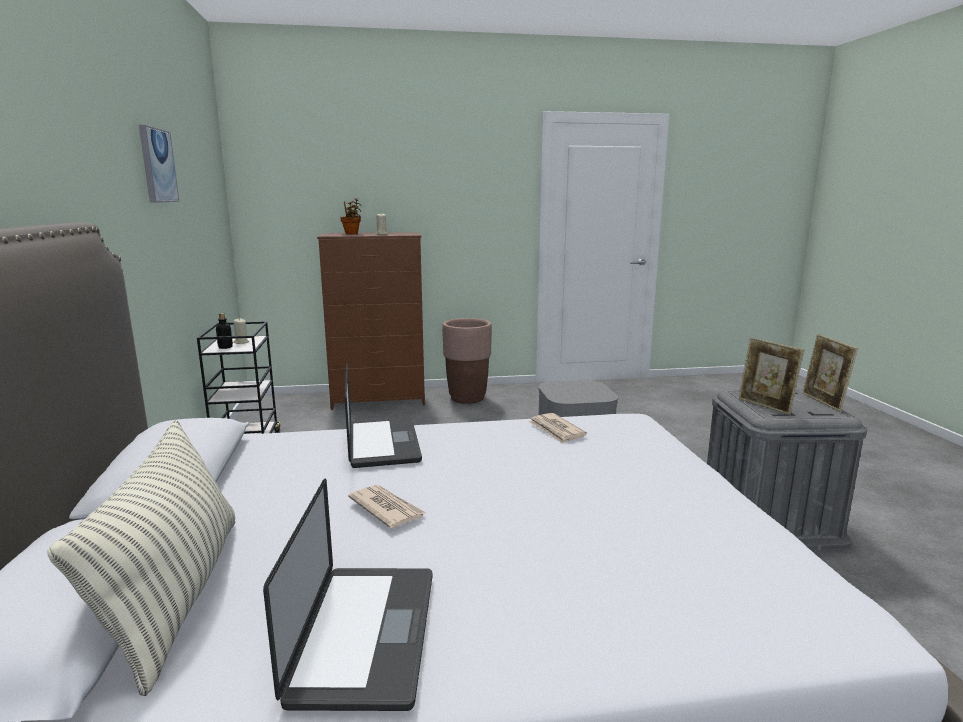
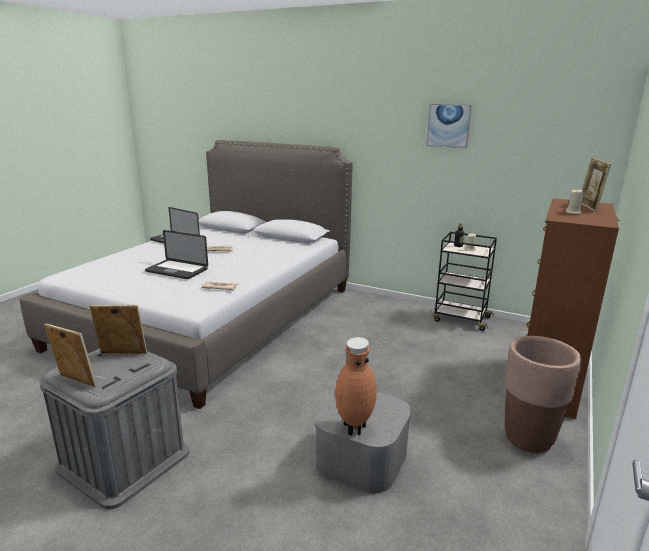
camera: 125 degrees right, 5 degrees up
pillow [47,420,235,696] -> none
potted plant [340,198,361,234] -> picture frame [581,158,611,212]
laptop [345,364,422,468] -> laptop moved to [145,230,208,279]
none -> brown vase [335,337,377,436]

